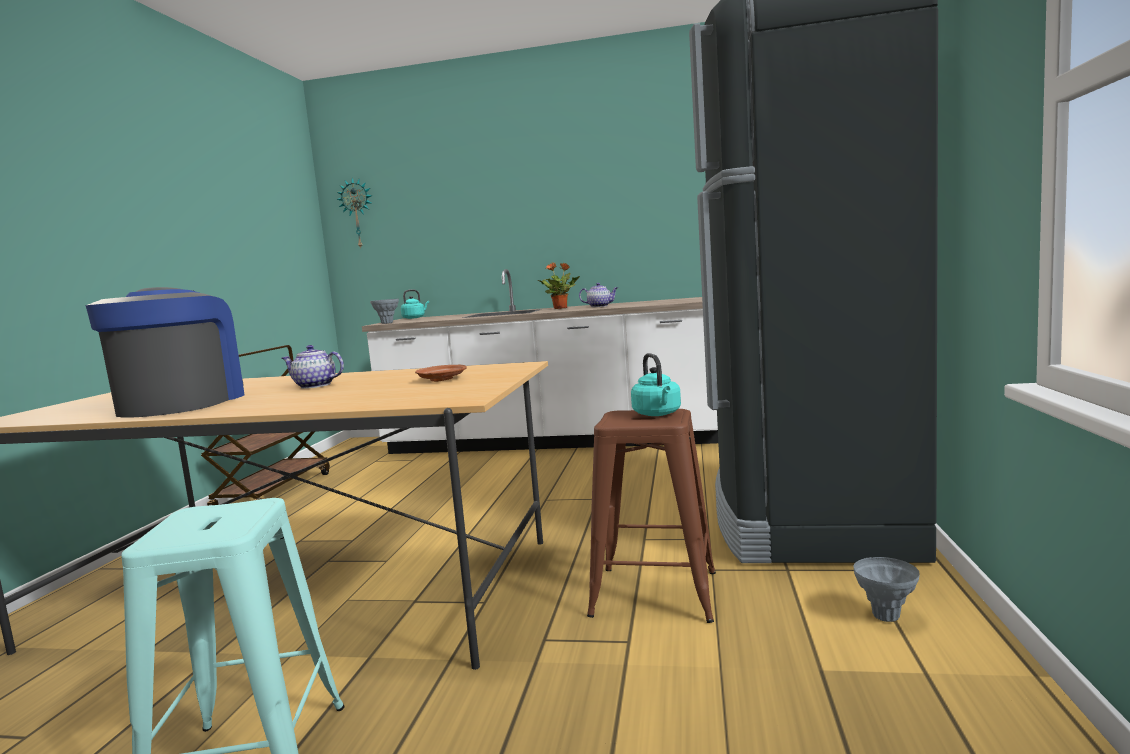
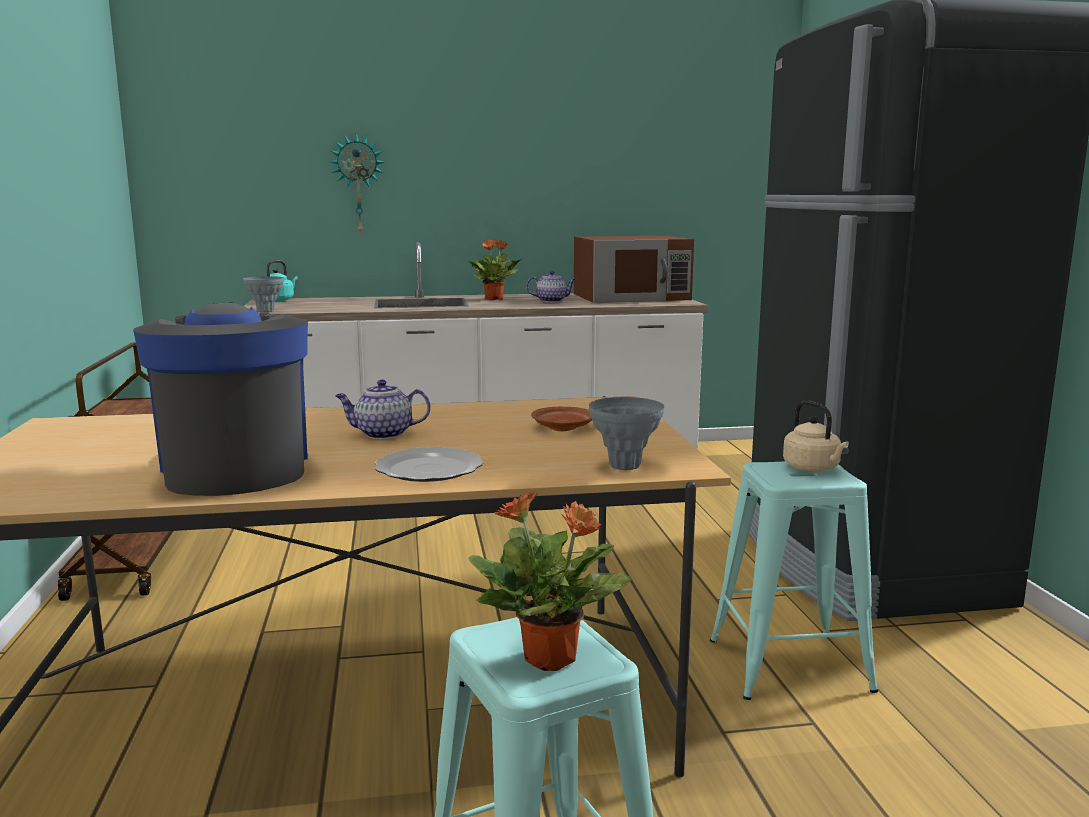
camera: 20 degrees left, 5 degrees up
wall clock [336,178,372,249] -> wall clock moved to [330,133,384,235]
brown stool [587,409,716,623] -> turquoise stool [710,462,878,700]
turquoise kettle [631,353,681,416] -> beige kettle [783,400,849,472]
grey vase [854,557,919,622] -> grey vase moved to [589,397,664,470]
none -> plate [375,447,483,482]
none -> potted plant [468,490,631,671]
none -> brown microwave [574,236,694,303]

